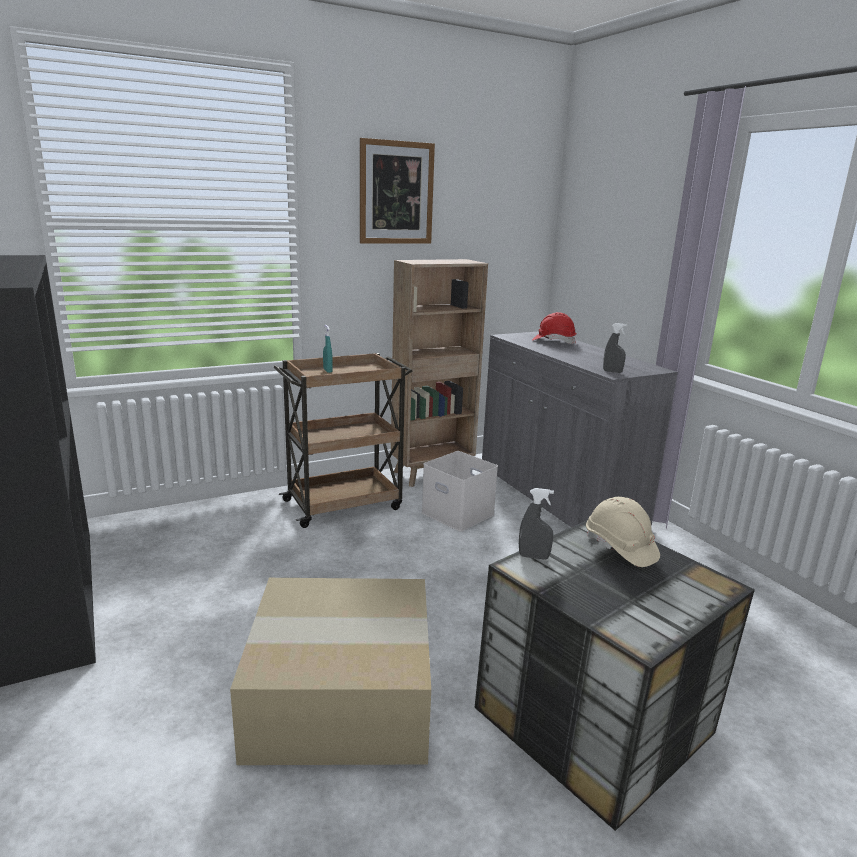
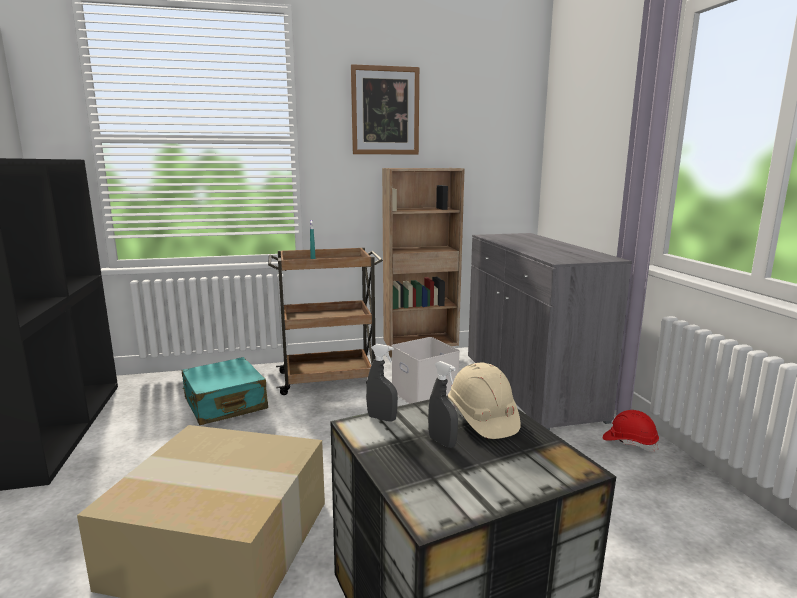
camera: 15 degrees right, 5 degrees down
red hard hat [532,312,576,344] -> red hard hat moved to [603,410,659,452]
grey spray bottle [603,323,627,373] -> grey spray bottle moved to [428,361,458,448]
none -> turquoise suitcase [181,357,268,425]

